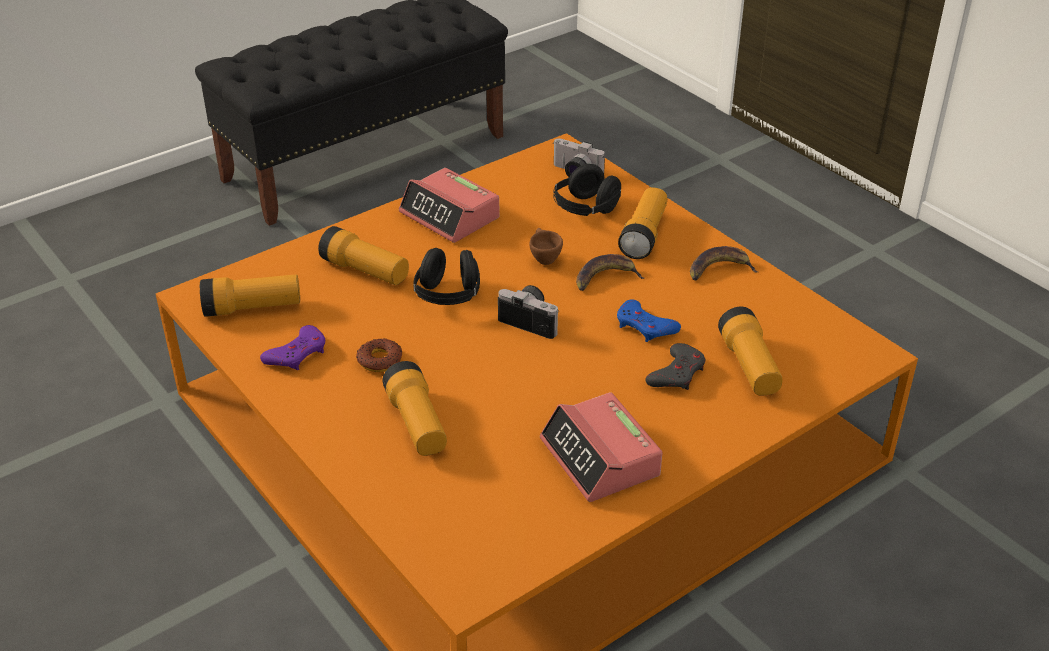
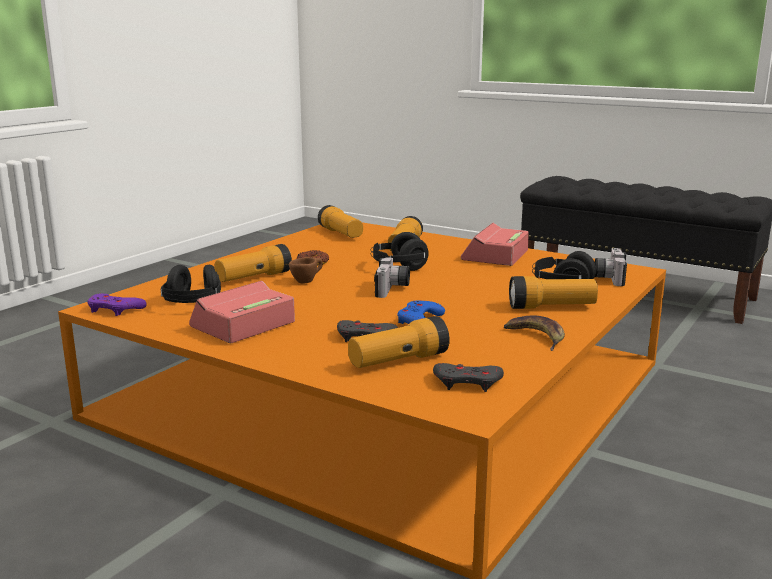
camera: 70 degrees right, 20 degrees down
purple game controller [260,325,325,370] -> purple game controller moved to [88,293,147,316]
brown cup [530,228,563,265] -> brown cup moved to [289,257,323,284]
banana [576,254,644,291] -> none
none -> black headphones [161,264,221,303]
none -> grey game controller [433,363,504,392]

